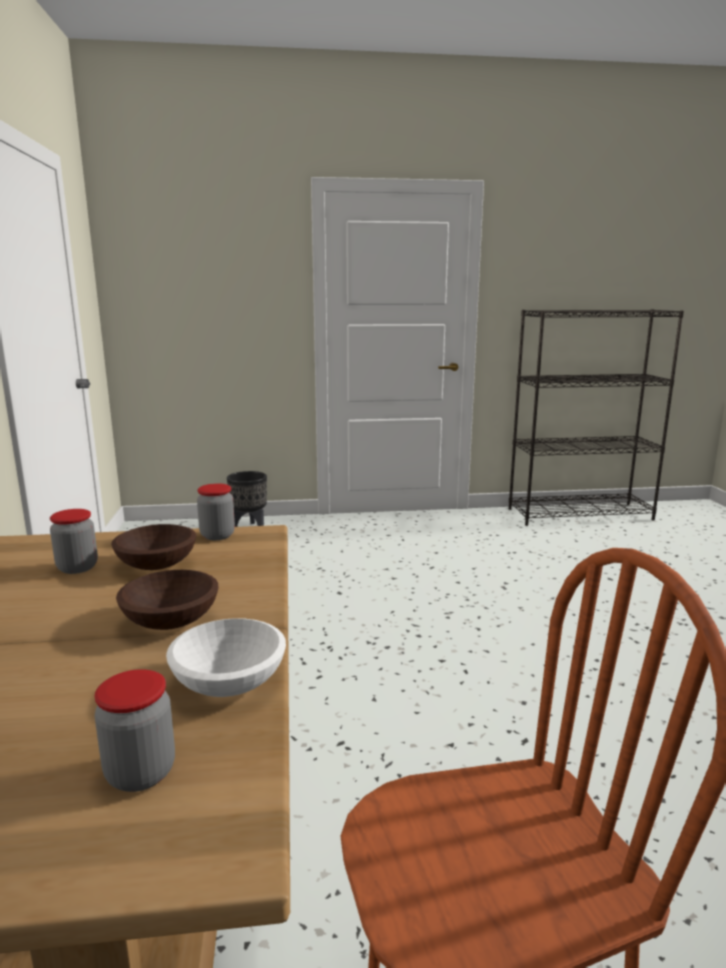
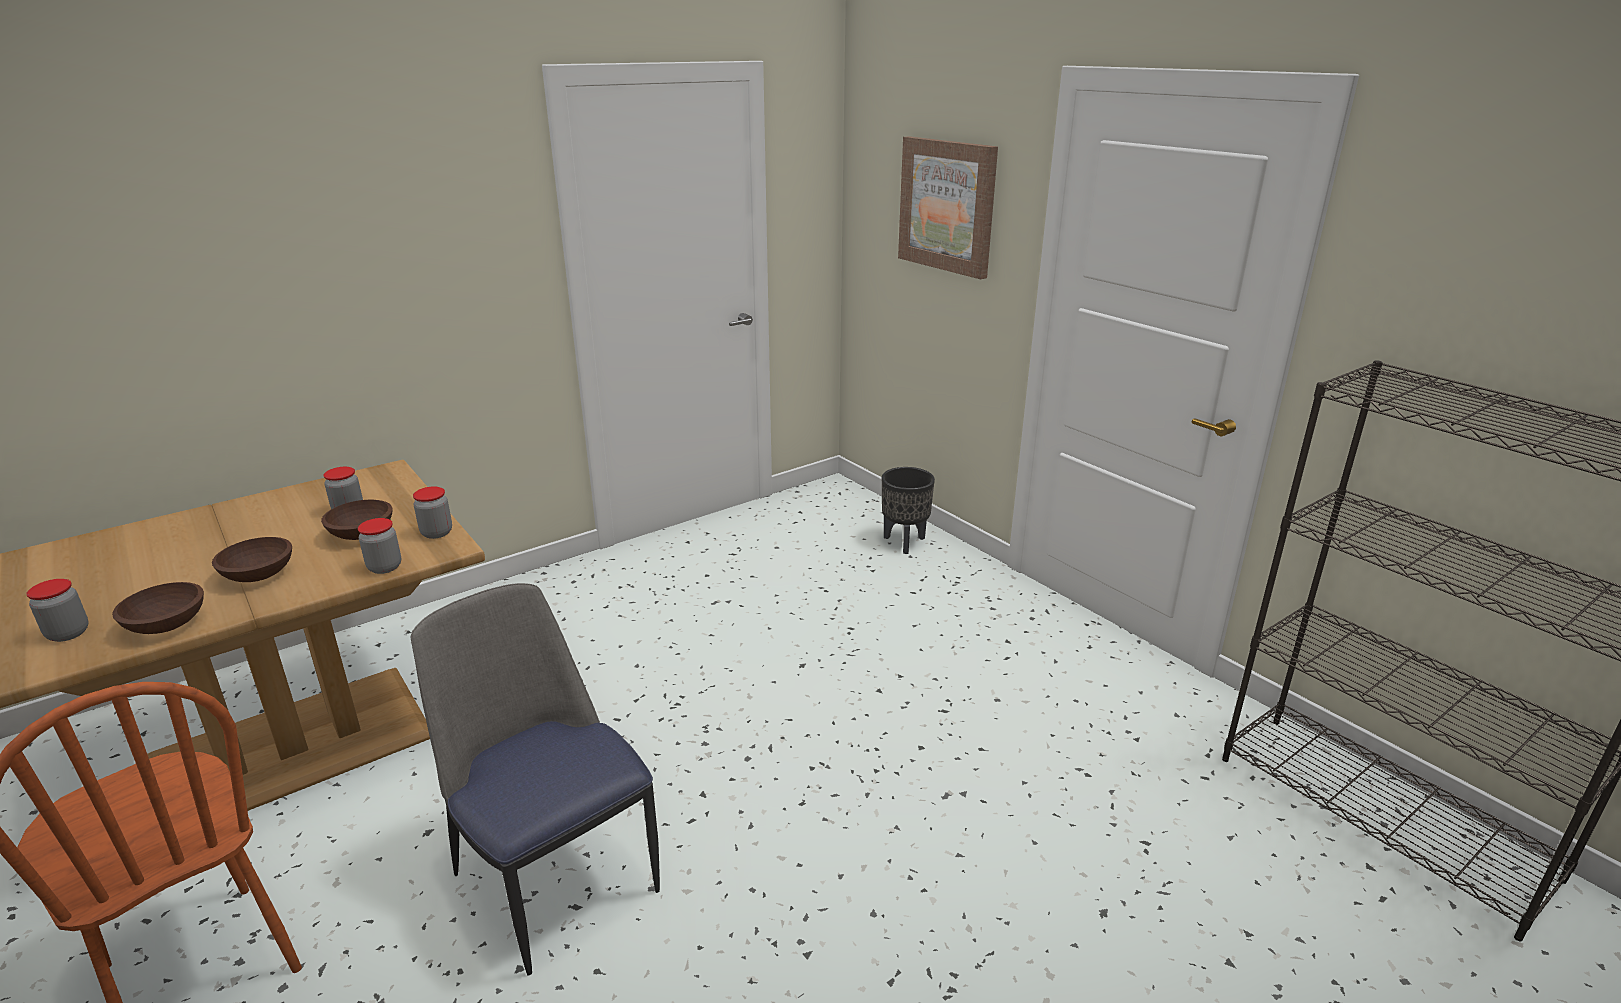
camera: 60 degrees right, 10 degrees up
white bowl [166,618,286,697] -> brown bowl [112,582,204,634]
none -> jar [358,518,401,574]
none -> chair [411,583,660,976]
none -> picture [898,136,998,279]

